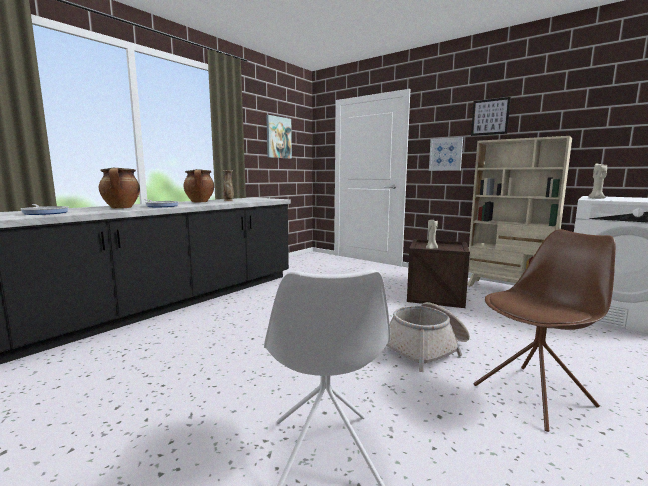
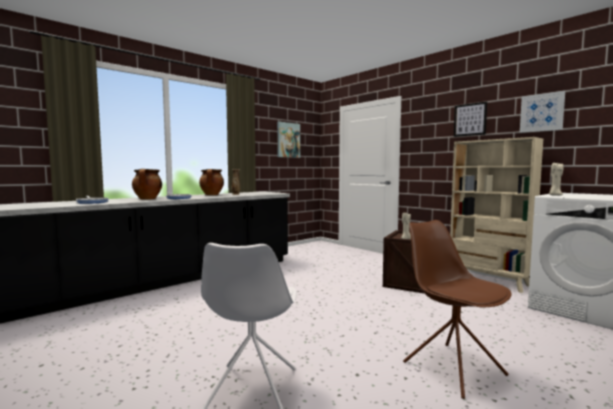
camera: 10 degrees right, 5 degrees down
basket [386,302,470,372] -> none
picture [429,137,463,171] -> picture moved to [520,91,565,133]
brown chair [474,229,616,432] -> brown chair turned 105 degrees counterclockwise [403,220,512,399]

